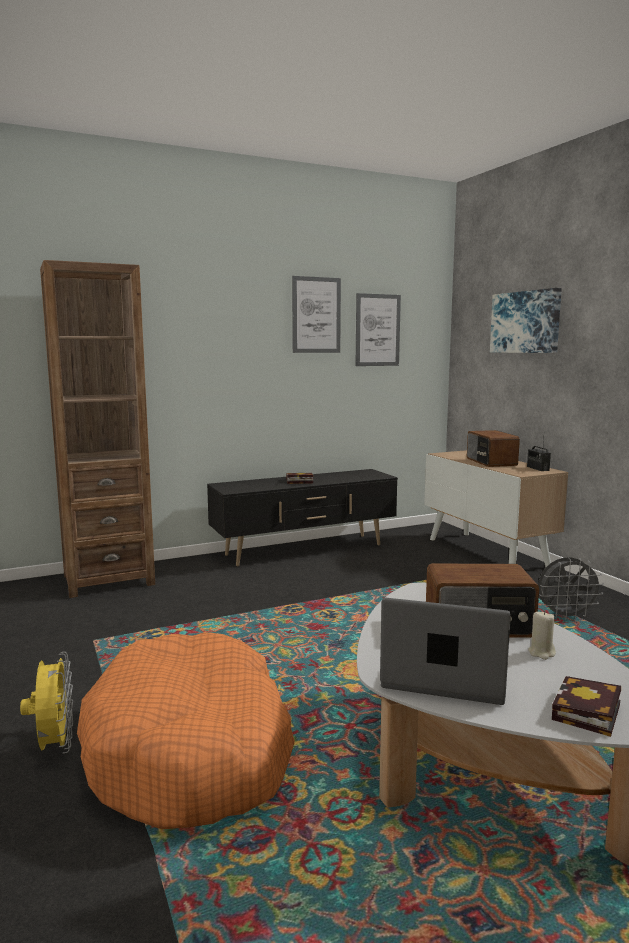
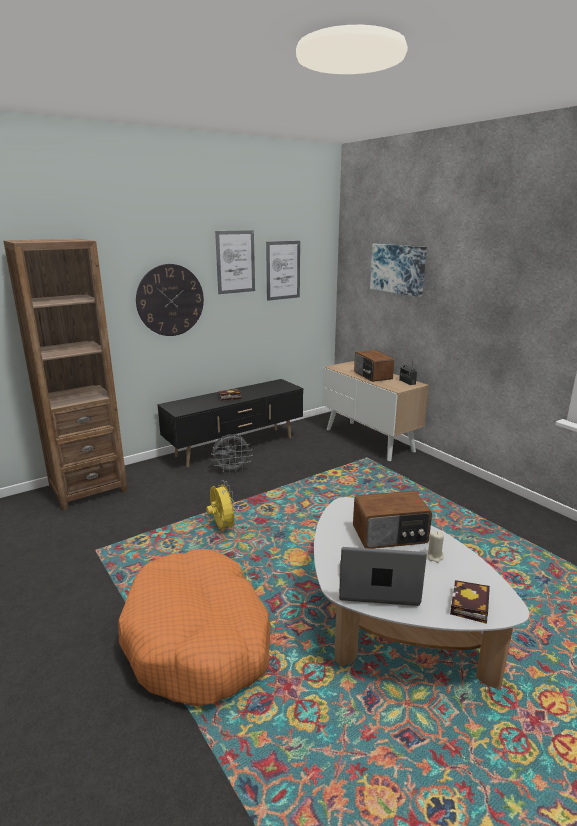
camera: 10 degrees left, 10 degrees up
yellow fan [20,652,73,754] -> yellow fan moved to [206,481,238,531]
grey fan [538,557,604,620] -> grey fan moved to [211,434,250,473]
none -> wall clock [136,264,204,336]

